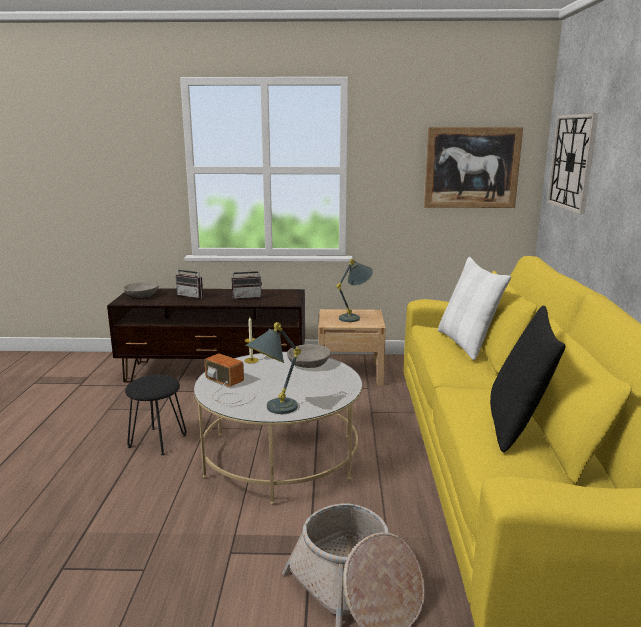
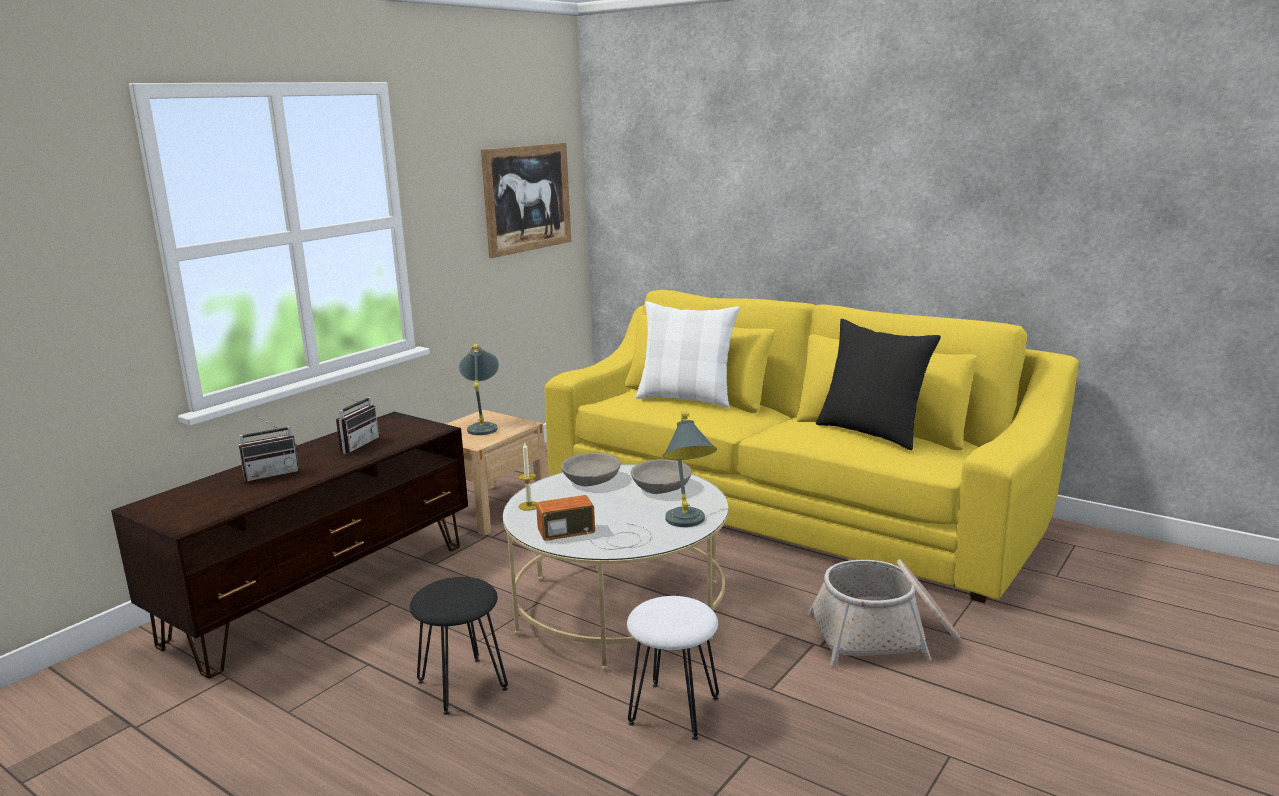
camera: 55 degrees left, 0 degrees up
grey bowl [123,281,159,298] -> grey bowl moved to [631,459,692,494]
wall clock [547,113,598,214] -> none
none -> white stool [627,596,719,740]

